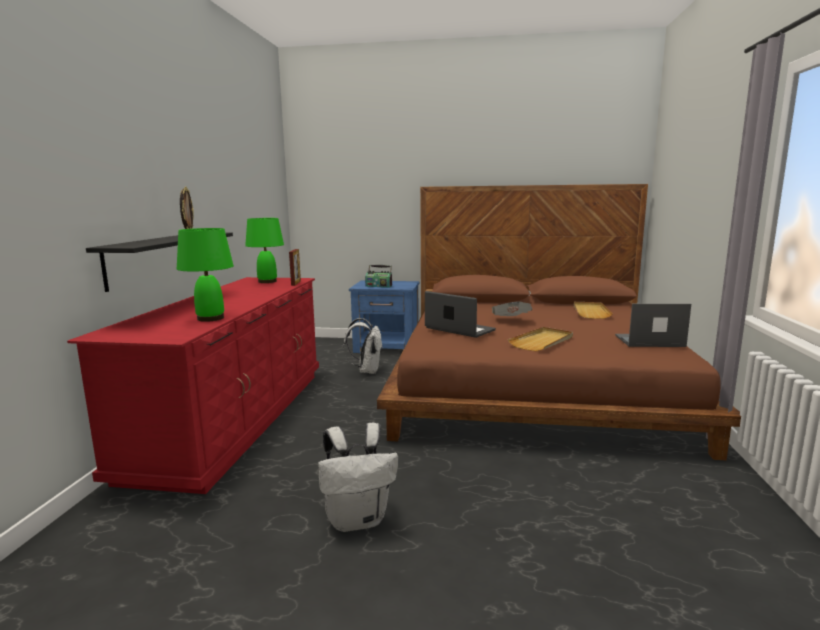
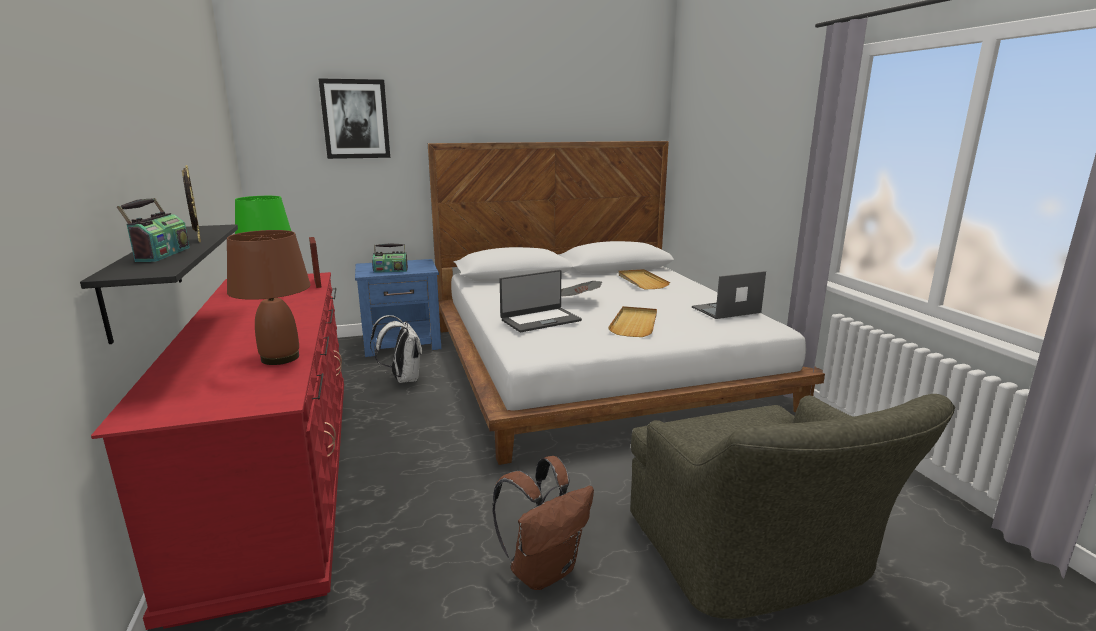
camera: 25 degrees left, 5 degrees up
green table lamp [177,228,234,322] -> brown table lamp [227,230,310,365]
white backpack [318,423,398,532] -> brown backpack [492,456,594,590]
brown bed [377,184,741,460] -> white bed [428,141,825,465]
laptop [425,291,496,338] -> laptop turned 135 degrees clockwise [500,270,582,332]
none -> radio [117,198,190,262]
none -> picture [319,78,390,159]
none -> green armchair [630,394,955,619]

